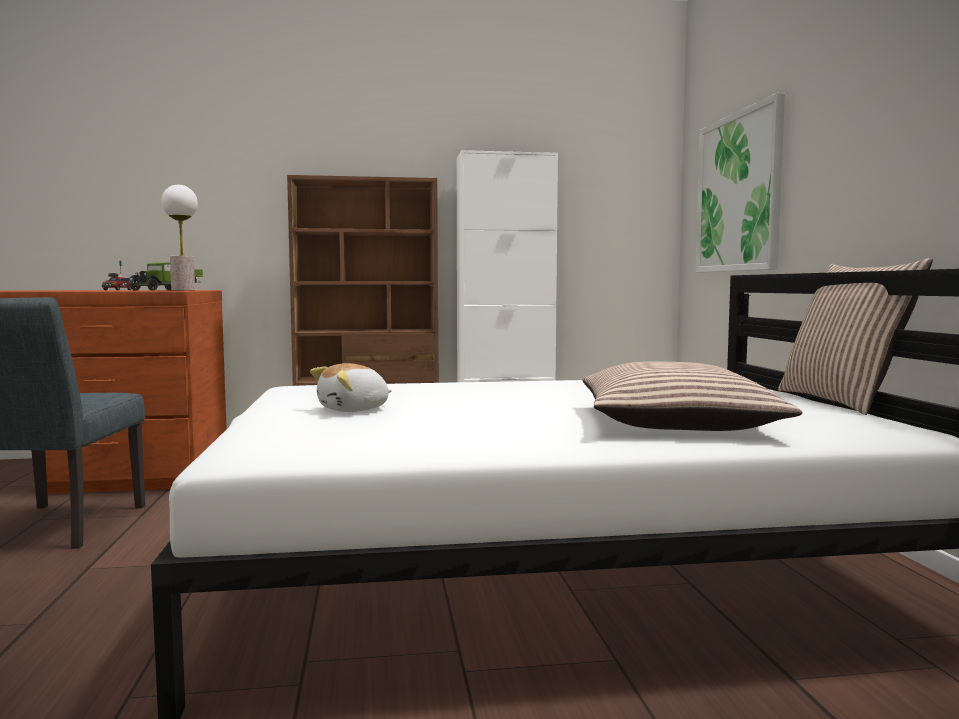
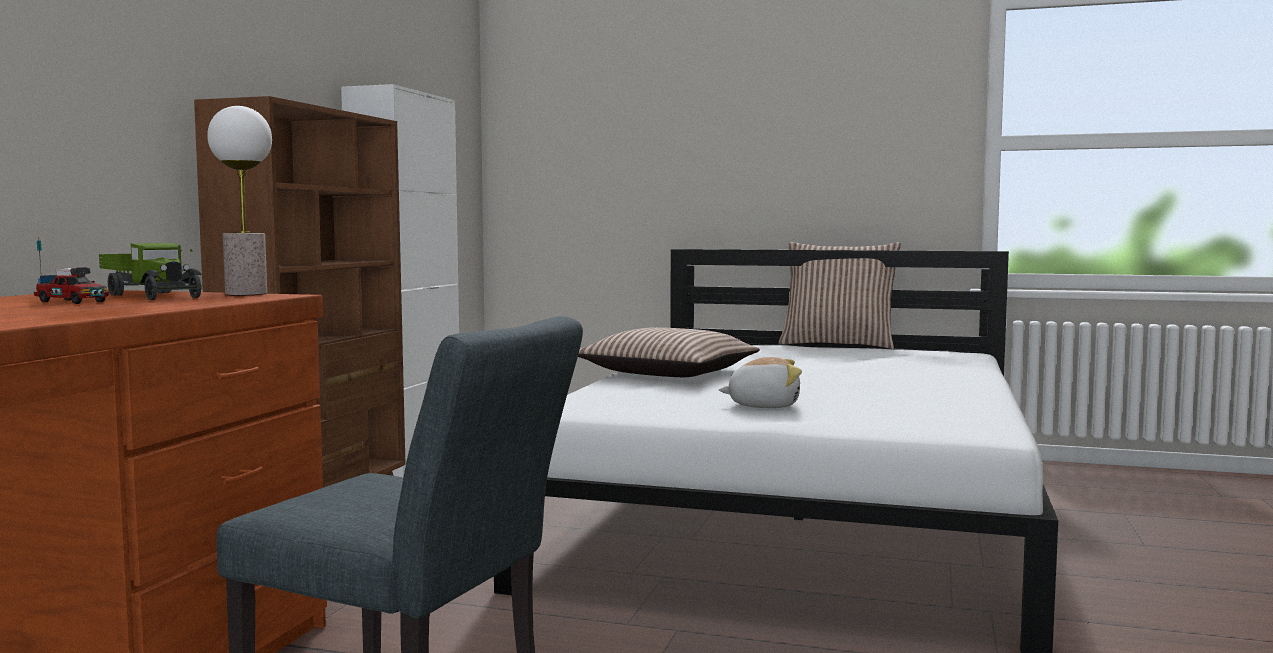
camera: 65 degrees left, 0 degrees up
plush toy [310,363,392,412] -> plush toy turned 75 degrees counterclockwise [719,357,802,408]
pillow [583,361,802,431] -> pillow moved to [578,327,760,377]
picture [695,93,785,272] -> none

